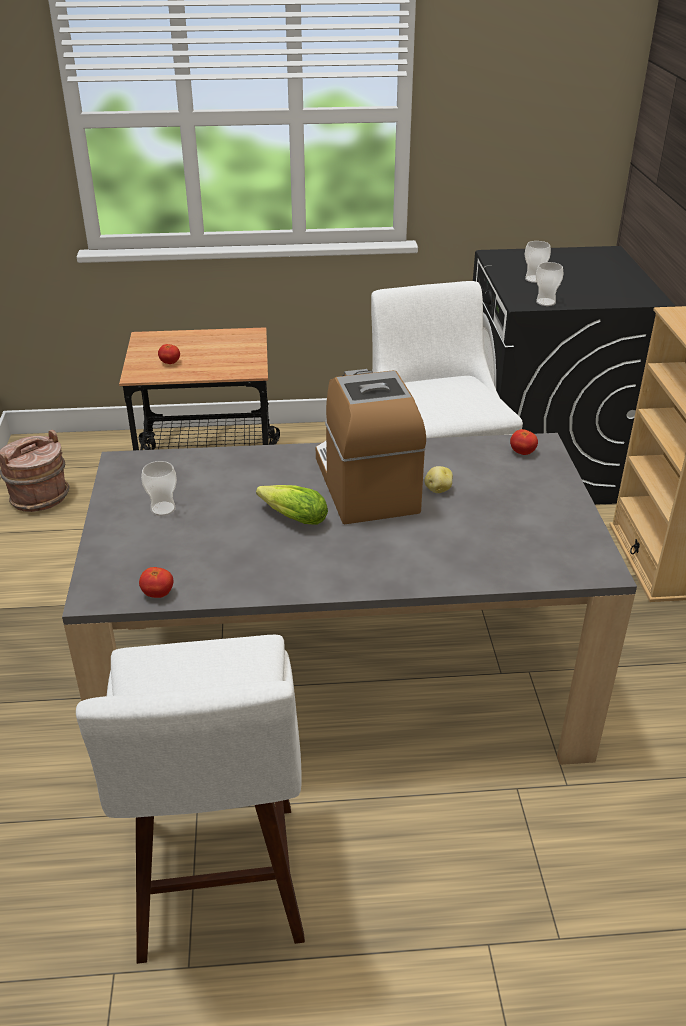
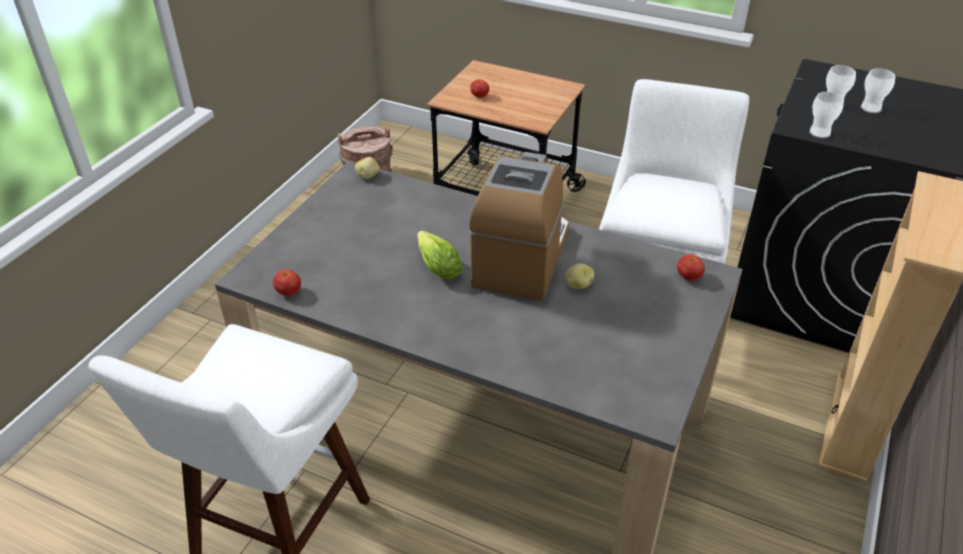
camera: 30 degrees right, 5 degrees up
cup [141,461,177,516] -> cup moved to [861,68,895,113]
none -> potato [355,157,380,179]

